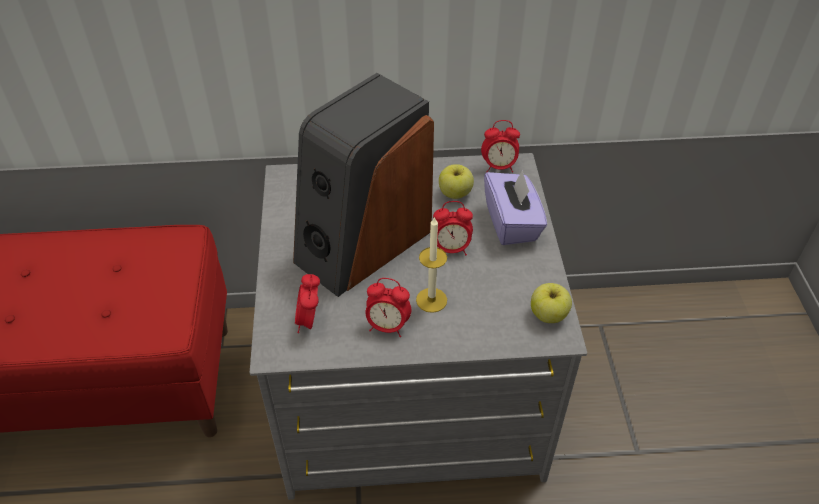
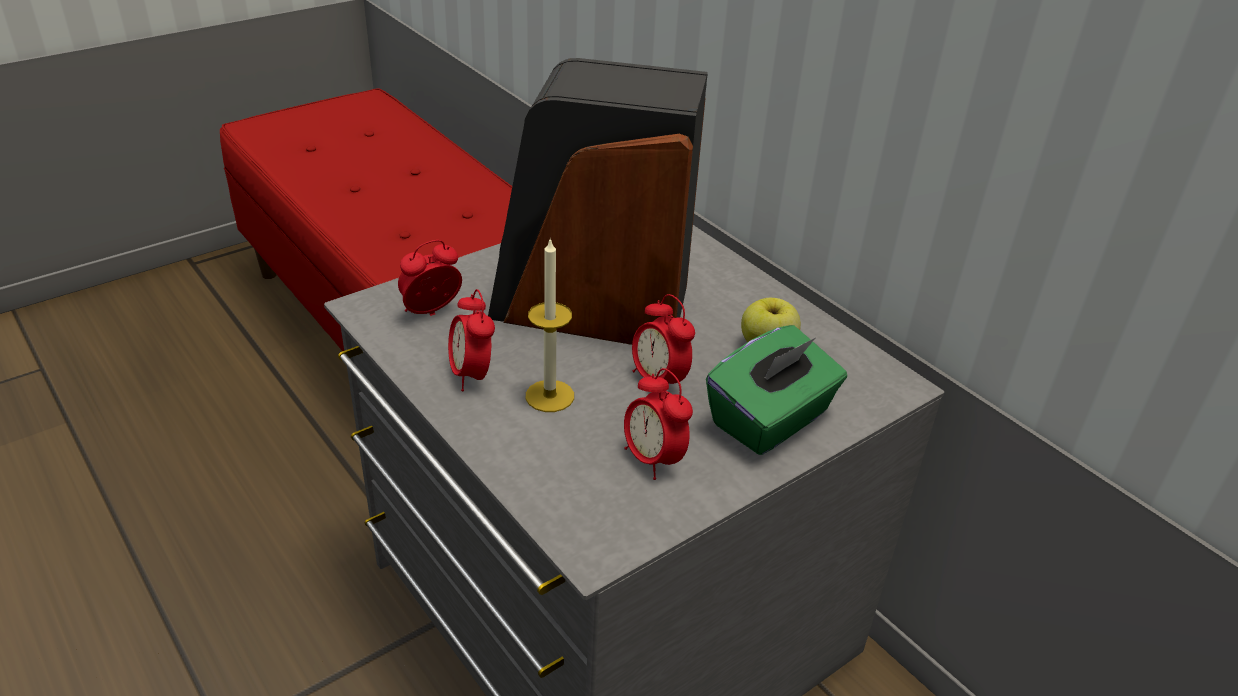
camera: 55 degrees right, 10 degrees down
alarm clock [481,120,520,172] -> alarm clock moved to [624,368,693,480]
purple tissue box [484,169,547,245] -> green tissue box [706,325,847,455]
apple [531,283,572,323] -> none

